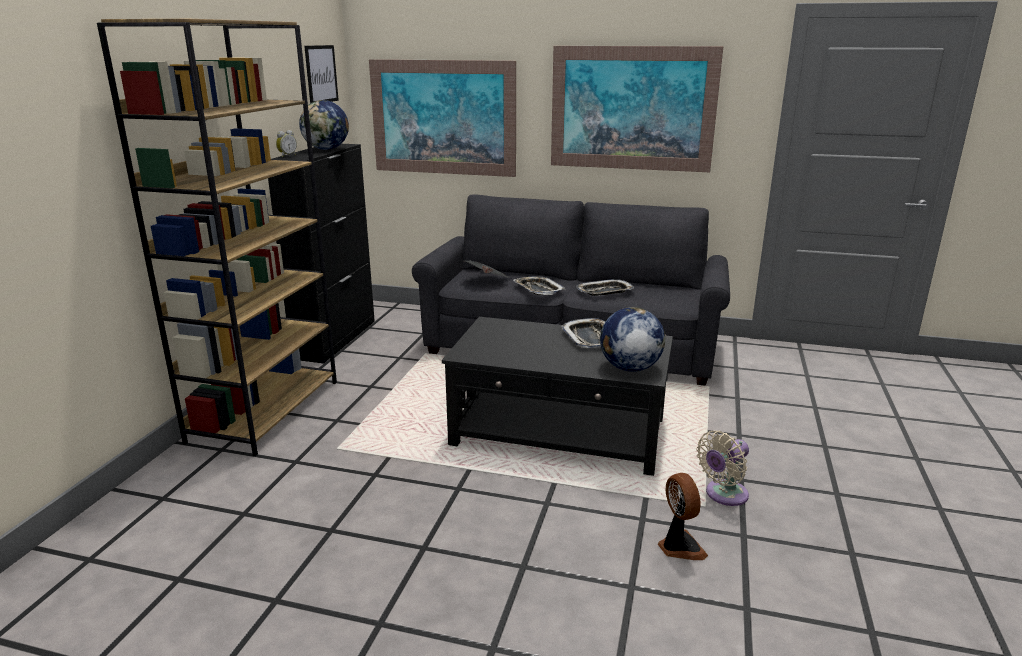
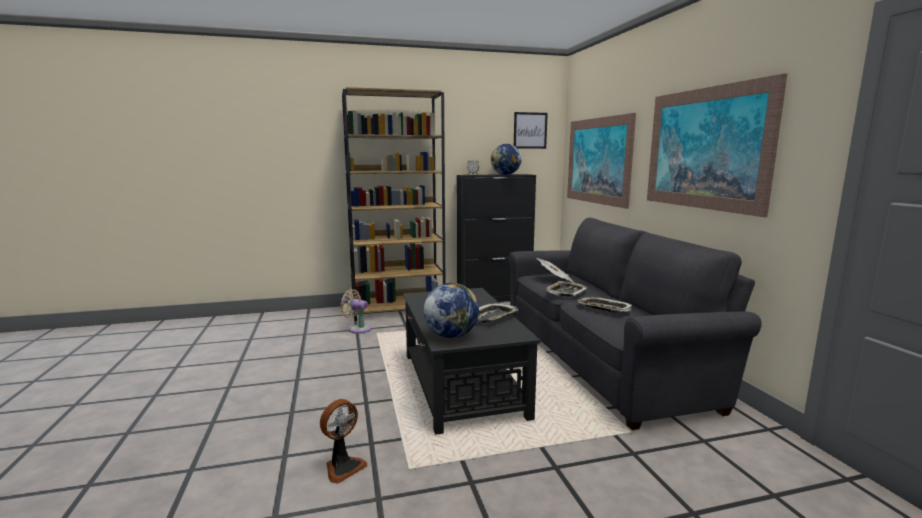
camera: 60 degrees right, 10 degrees down
beige fan [696,431,749,506] -> beige fan moved to [340,289,371,334]

